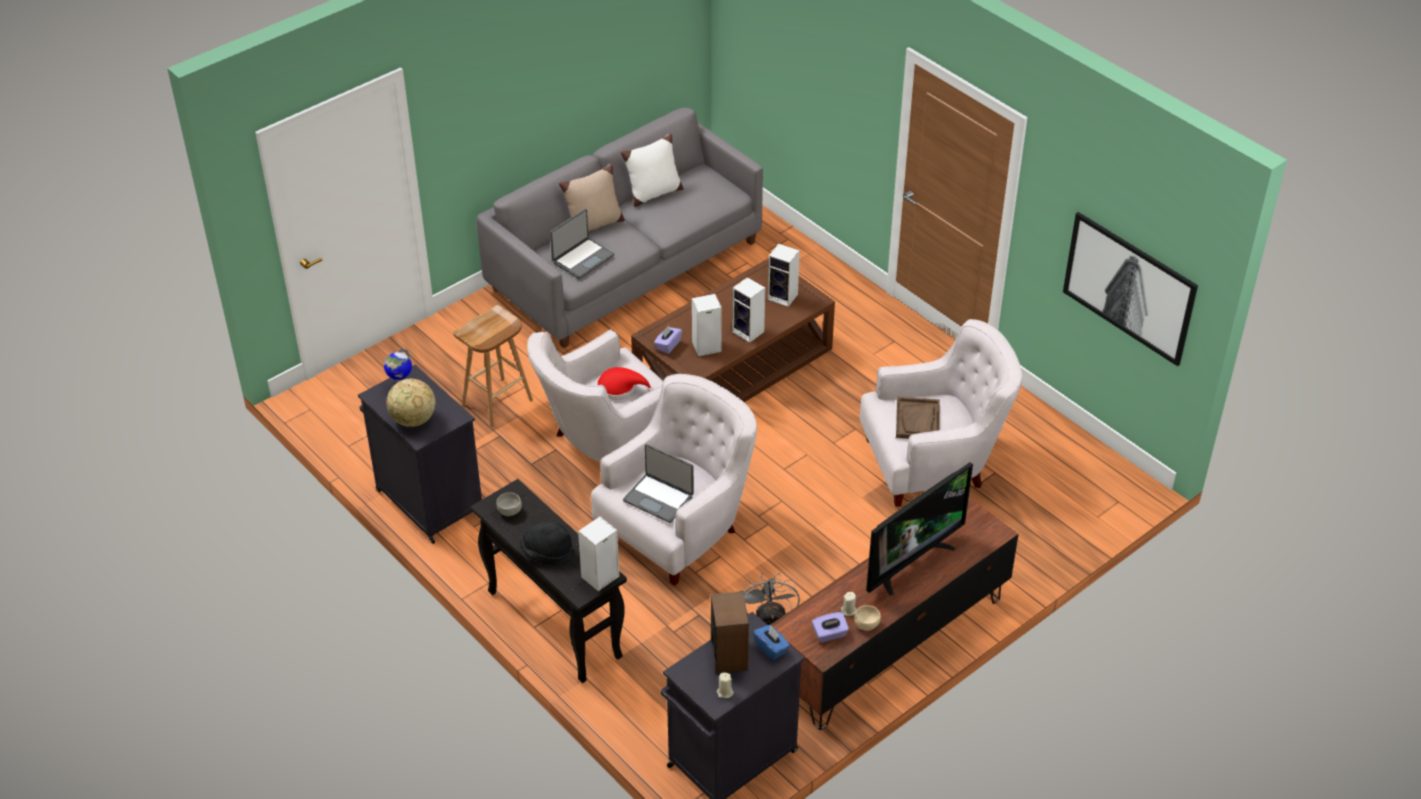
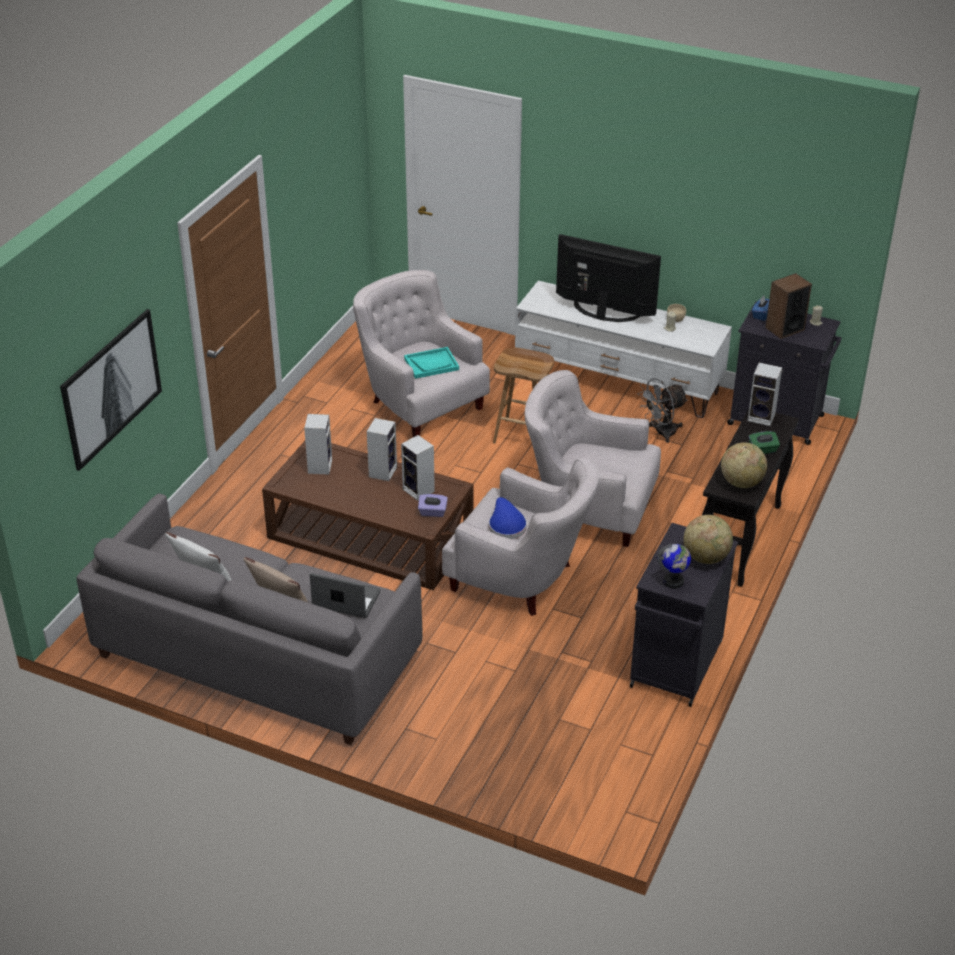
camera: 115 degrees left, 5 degrees down
brown stool [453,305,533,428] -> brown stool moved to [493,347,554,444]
grey bowl [496,492,522,516] -> globe [721,442,767,488]
black hat [520,522,574,565] -> green tissue box [749,431,780,454]
red hat [597,367,653,400] -> blue hat [489,497,527,539]
laptop [623,444,694,523] -> none
brown tv stand [771,497,1019,730] -> white tv stand [515,281,732,418]
purple tissue box [812,612,849,643] -> none
brown tray [896,397,940,439] -> turquoise tray [404,347,459,379]
picture [1063,212,1198,366] -> picture moved to [60,309,162,471]

